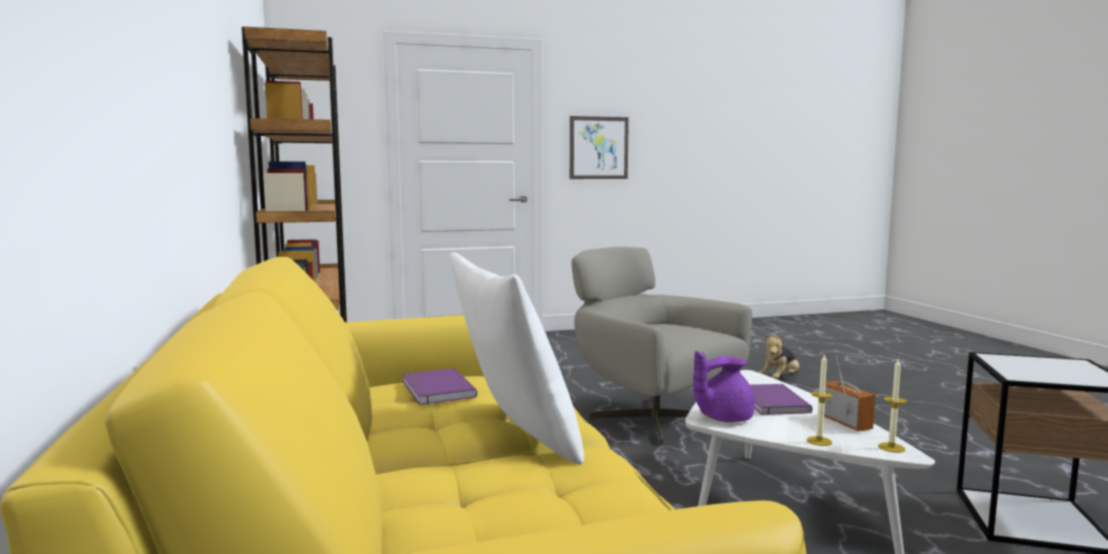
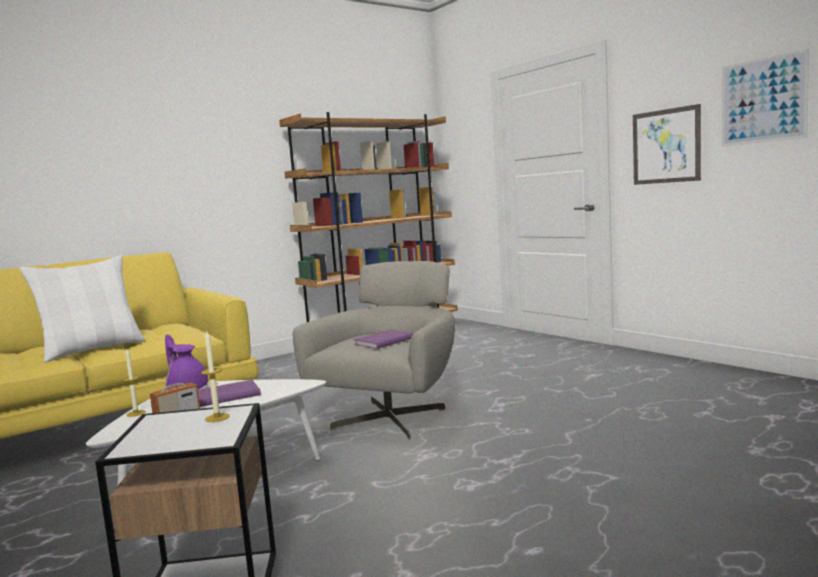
camera: 70 degrees right, 0 degrees up
purple book [402,368,477,405] -> purple book moved to [353,329,414,349]
plush toy [758,334,799,379] -> none
candle [878,359,907,453] -> candle moved to [201,330,230,422]
none -> picture [722,49,809,147]

